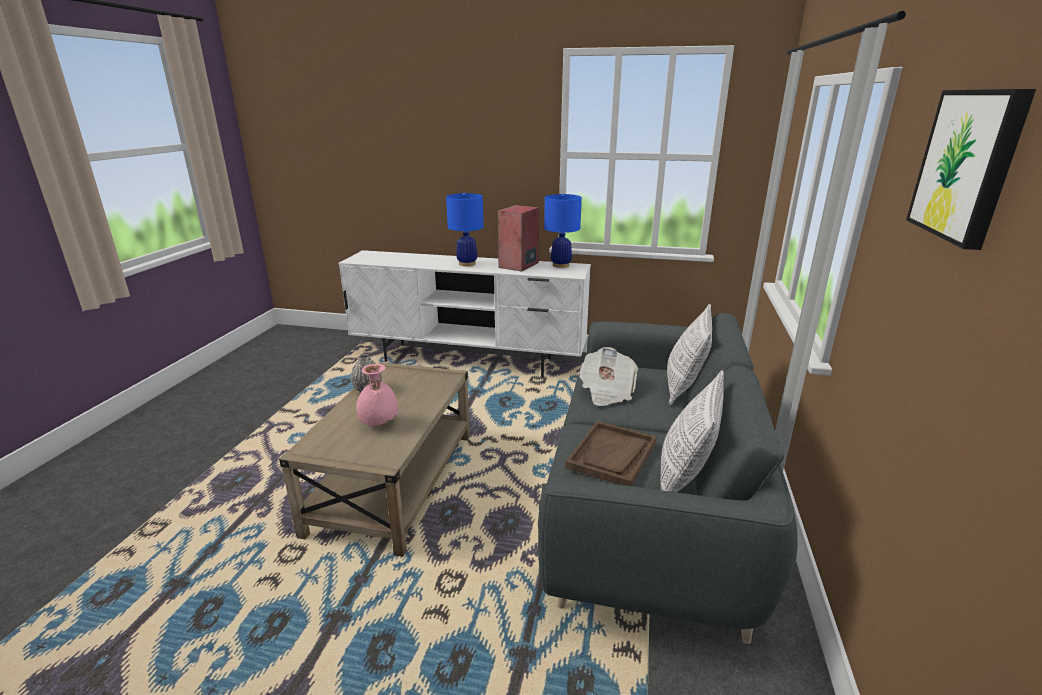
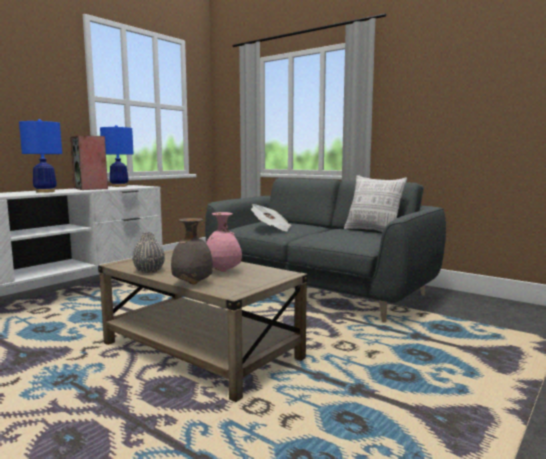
camera: 65 degrees left, 15 degrees down
brown tray [566,421,656,486] -> none
pillow [667,304,712,405] -> none
picture [906,89,1036,250] -> none
none -> grey vase [171,218,213,285]

